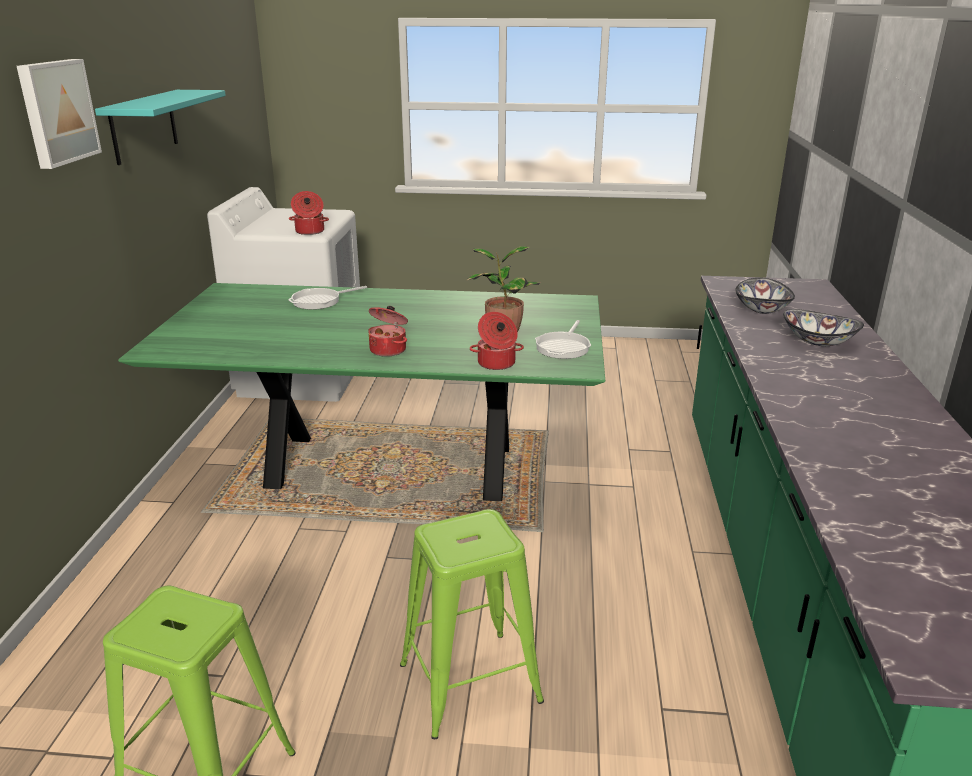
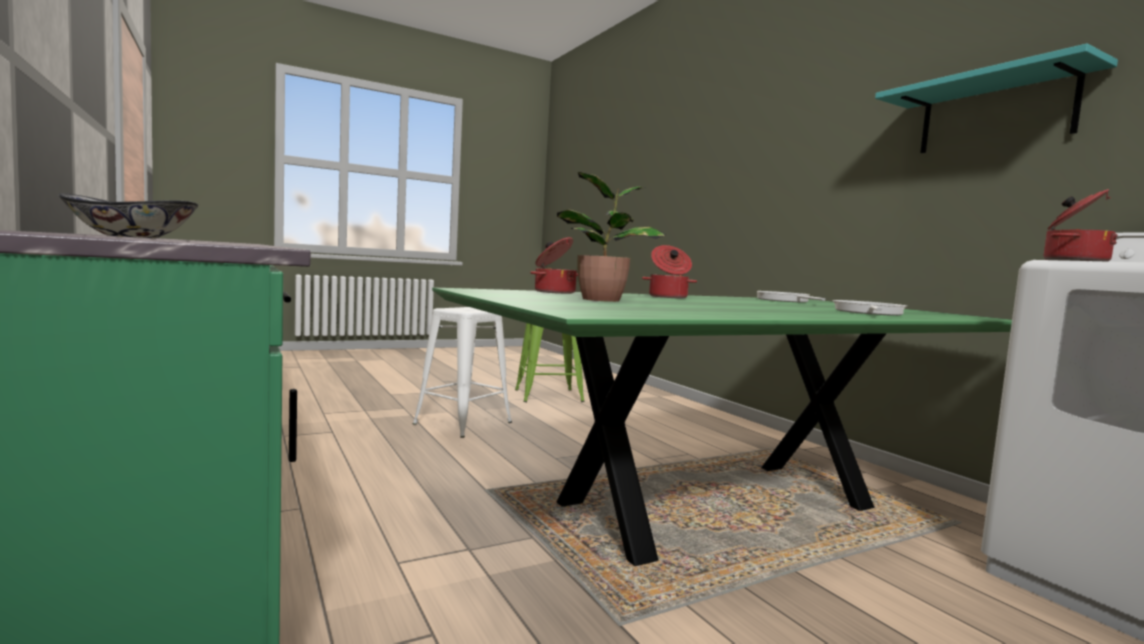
camera: 145 degrees right, 20 degrees down
picture [17,59,102,169] -> none
green stool [400,509,544,739] -> white stool [412,307,512,438]
frying pan [535,320,591,359] -> frying pan moved to [757,291,826,303]
bowl [735,278,795,314] -> none

